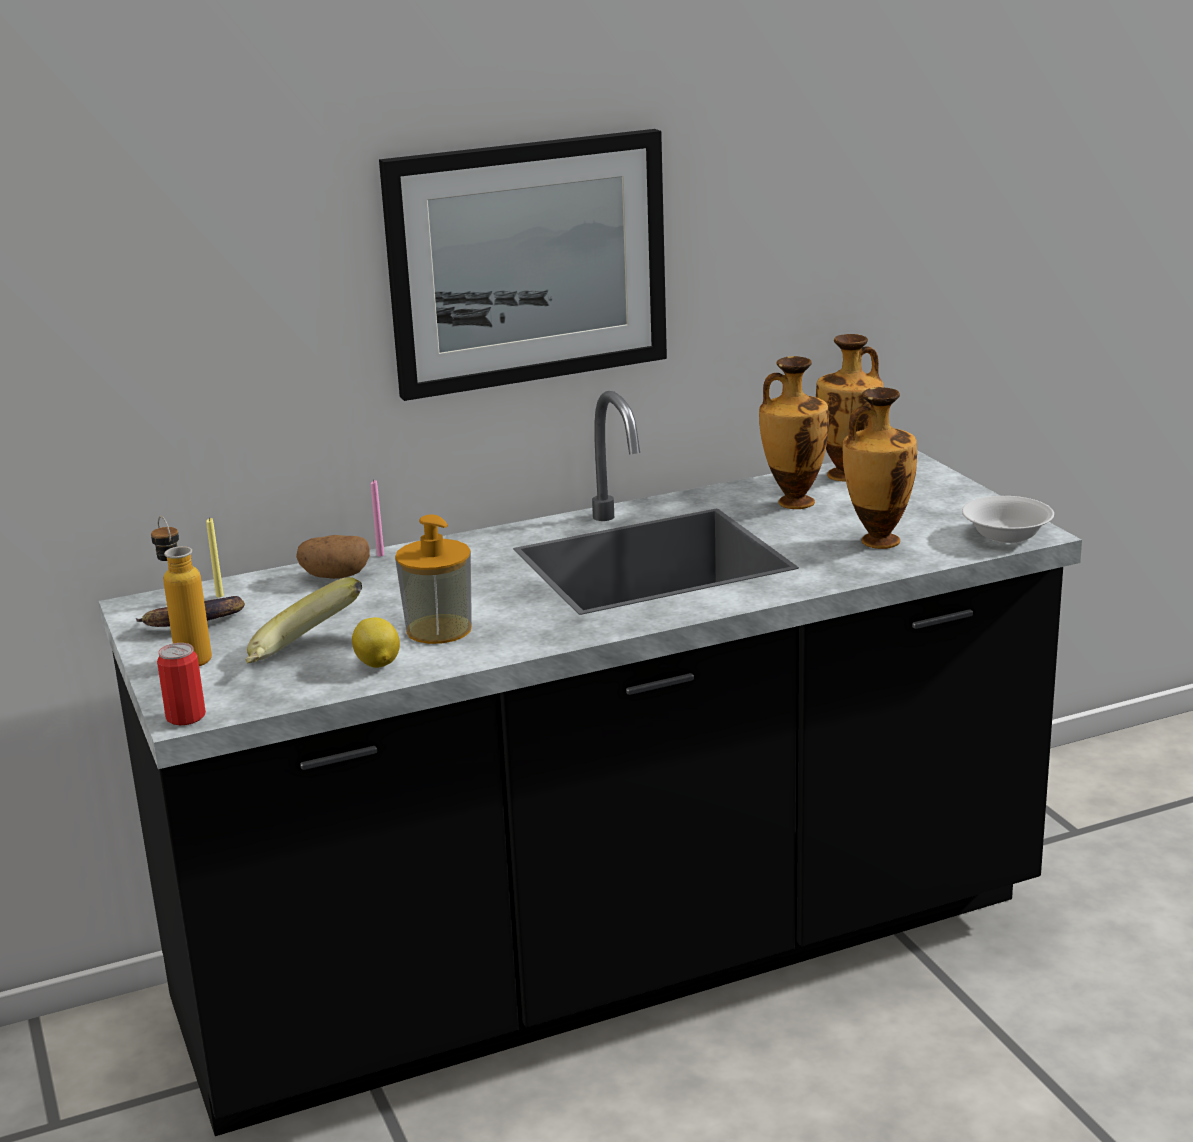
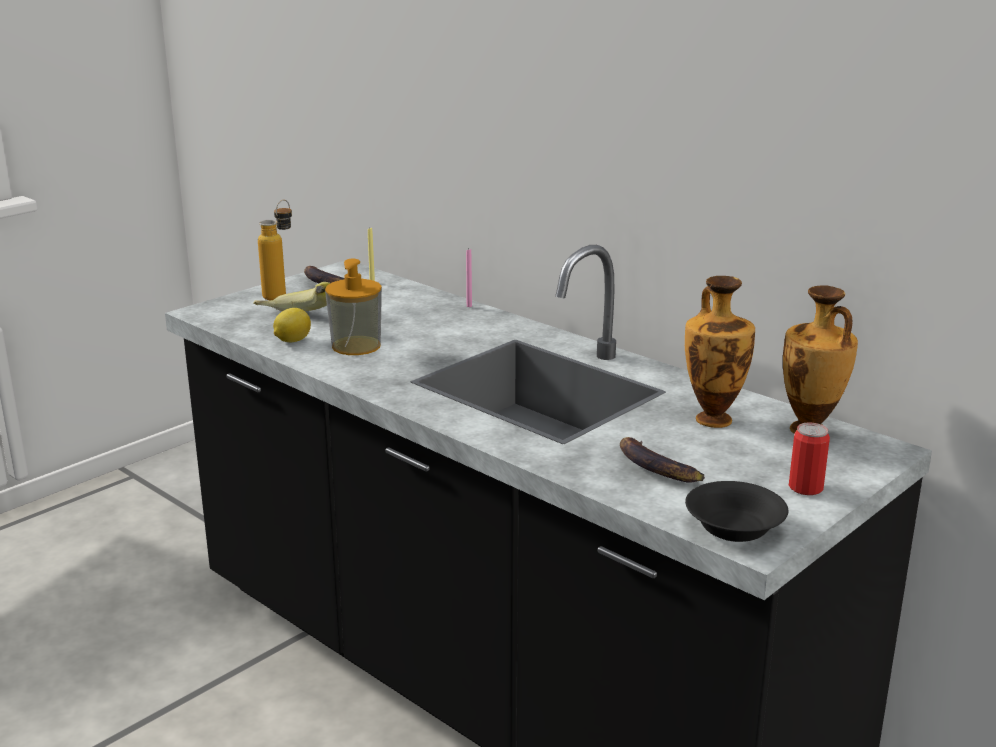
camera: 65 degrees right, 0 degrees up
can [157,643,206,725] -> can moved to [789,423,830,495]
potato [296,535,370,579] -> none
picture [379,129,667,401] -> none
vase [843,387,917,549] -> banana [620,437,705,483]
white bowl [962,496,1054,543] -> black bowl [685,481,788,542]

